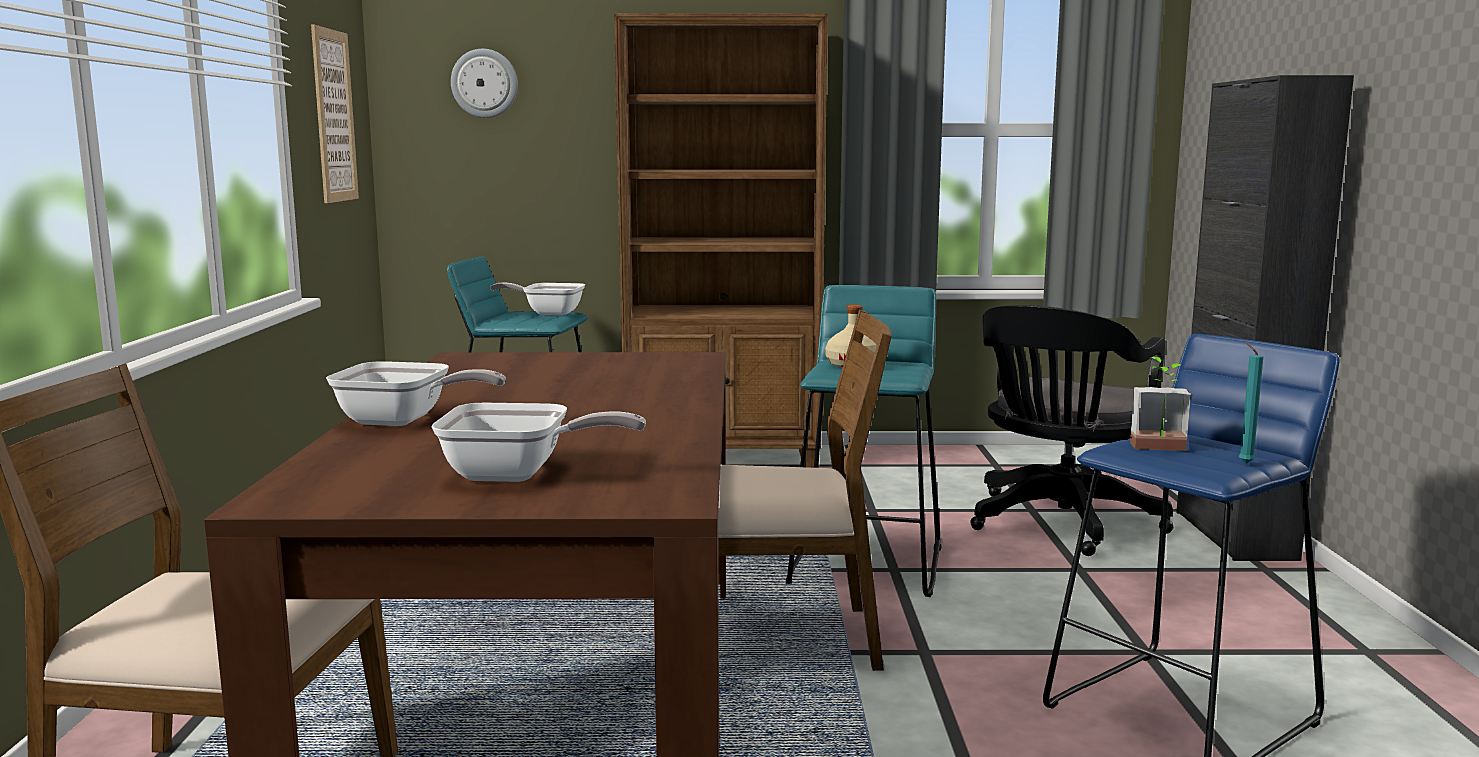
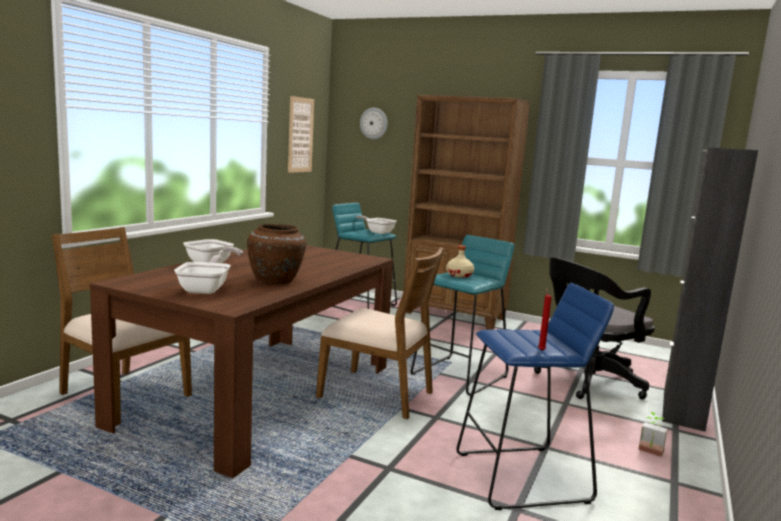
camera: 25 degrees right, 0 degrees up
frying pan [431,403,646,482] -> frying pan turned 120 degrees counterclockwise [174,255,231,294]
potted plant [1130,357,1191,451] -> potted plant moved to [638,412,668,457]
turquoise candle [1239,342,1263,464] -> red candle [538,288,552,351]
none -> brown vase [247,224,306,285]

